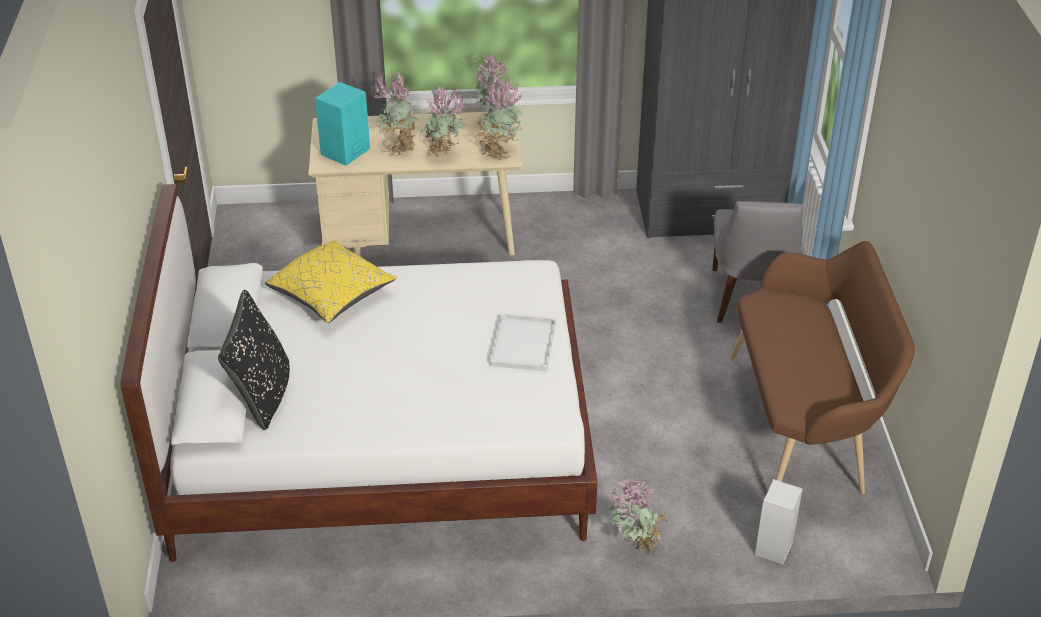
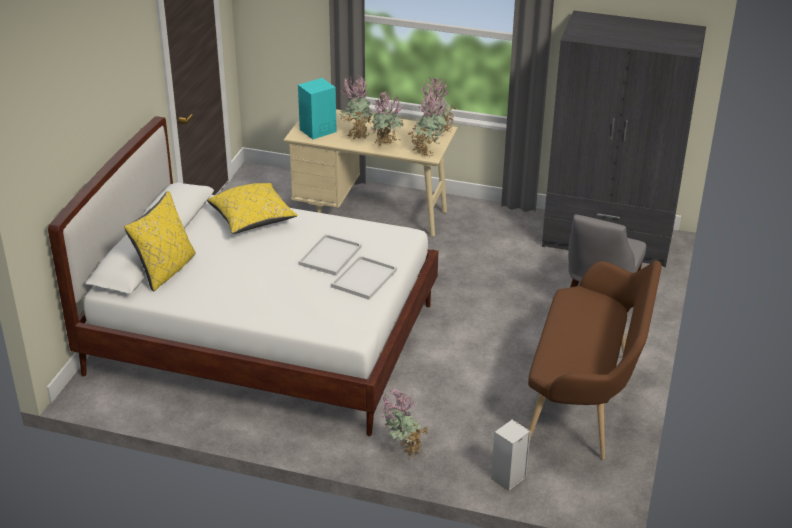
camera: 20 degrees right, 5 degrees down
black pillow [218,290,290,430] -> yellow pillow [124,191,196,291]
none -> white tray [298,234,362,276]

